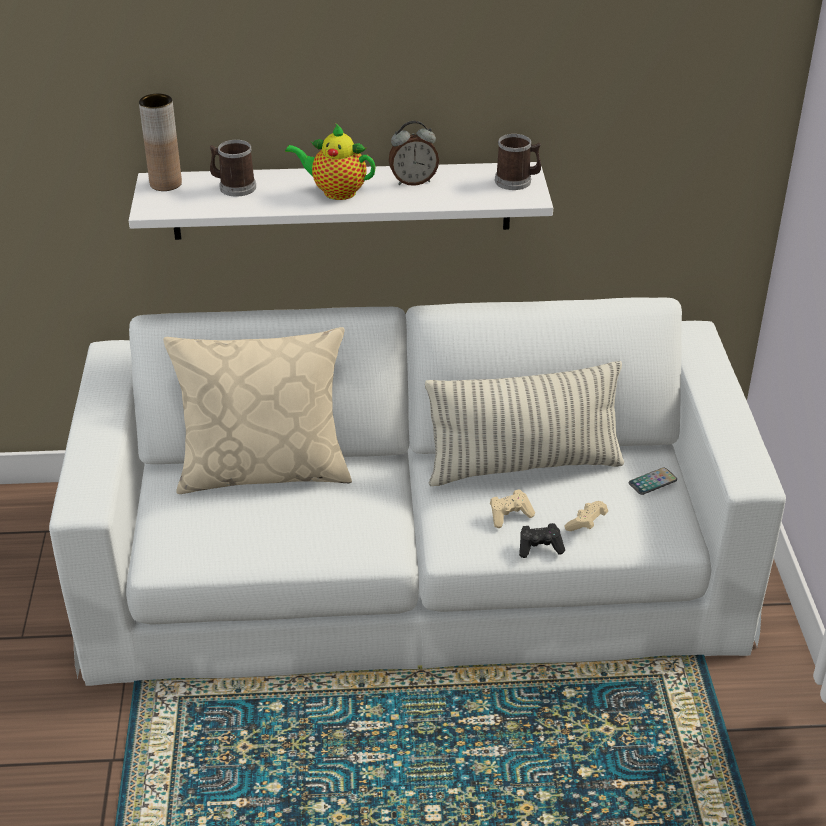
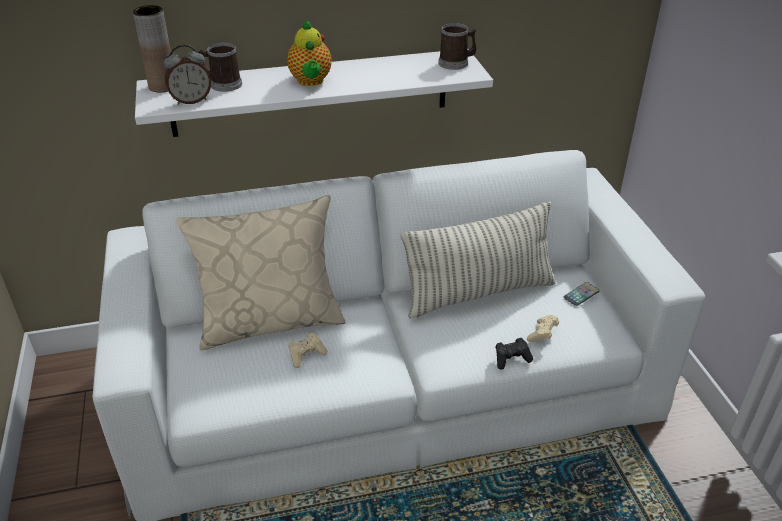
camera: 10 degrees left, 0 degrees up
teapot [285,124,376,200] -> teapot turned 105 degrees counterclockwise [287,19,332,86]
alarm clock [389,121,439,186] -> alarm clock moved to [164,44,211,105]
beige game controller [490,489,535,528] -> beige game controller moved to [288,333,327,368]

